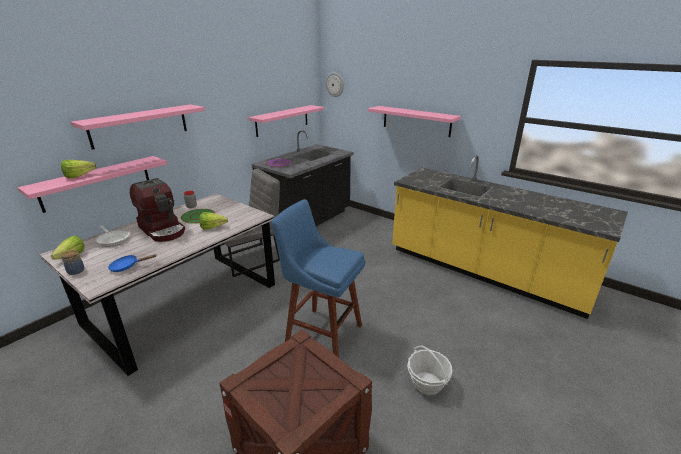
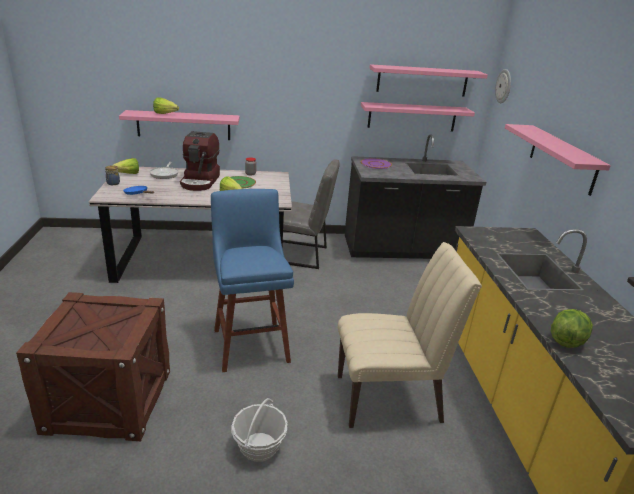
camera: 45 degrees right, 0 degrees up
pink shelf [71,104,205,150] -> pink shelf moved to [370,64,488,97]
none -> beige chair [338,242,482,428]
none -> lettuce [551,309,593,348]

